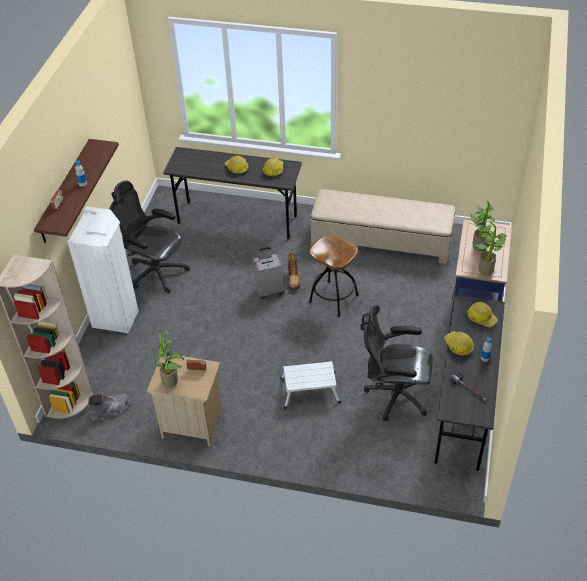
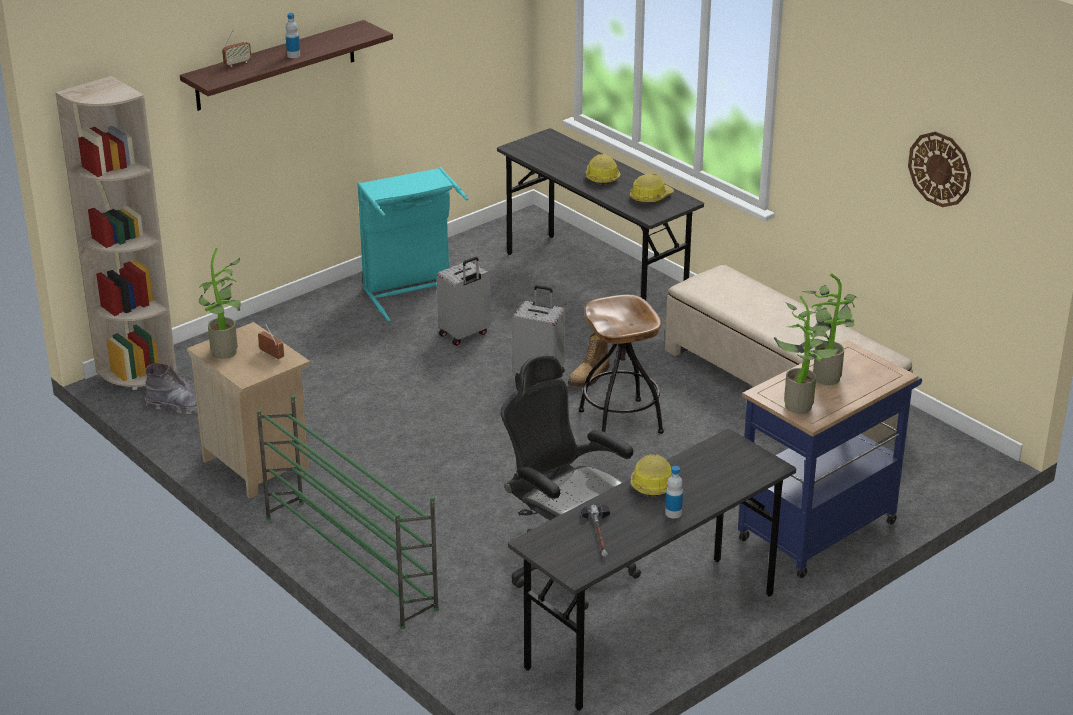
camera: 35 degrees right, 15 degrees down
white cabinet [68,206,138,333] -> none
office chair [109,181,190,293] -> turquoise laundry basket [357,167,468,321]
white step ladder [280,361,341,410] -> none
hard hat [467,302,498,327] -> none
none -> green shoe rack [257,395,439,629]
none -> grey suitcase [437,257,491,346]
none -> wall clock [908,131,971,207]

